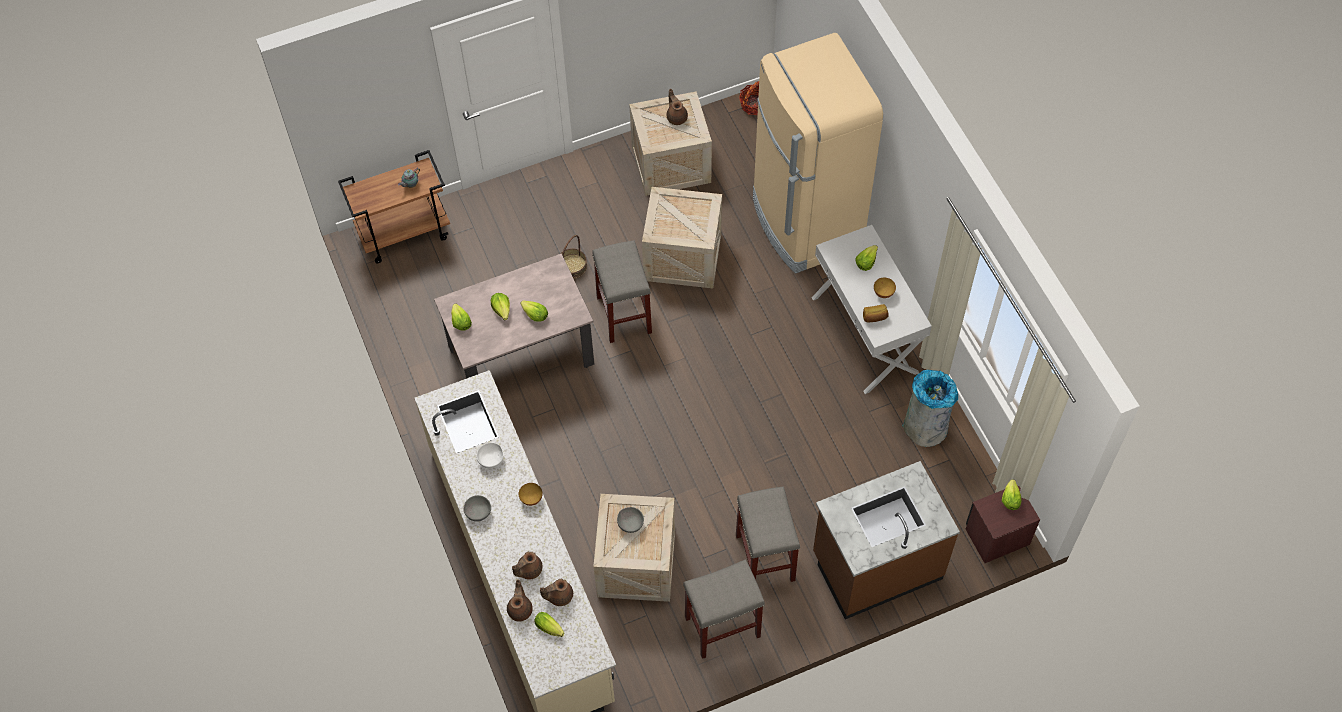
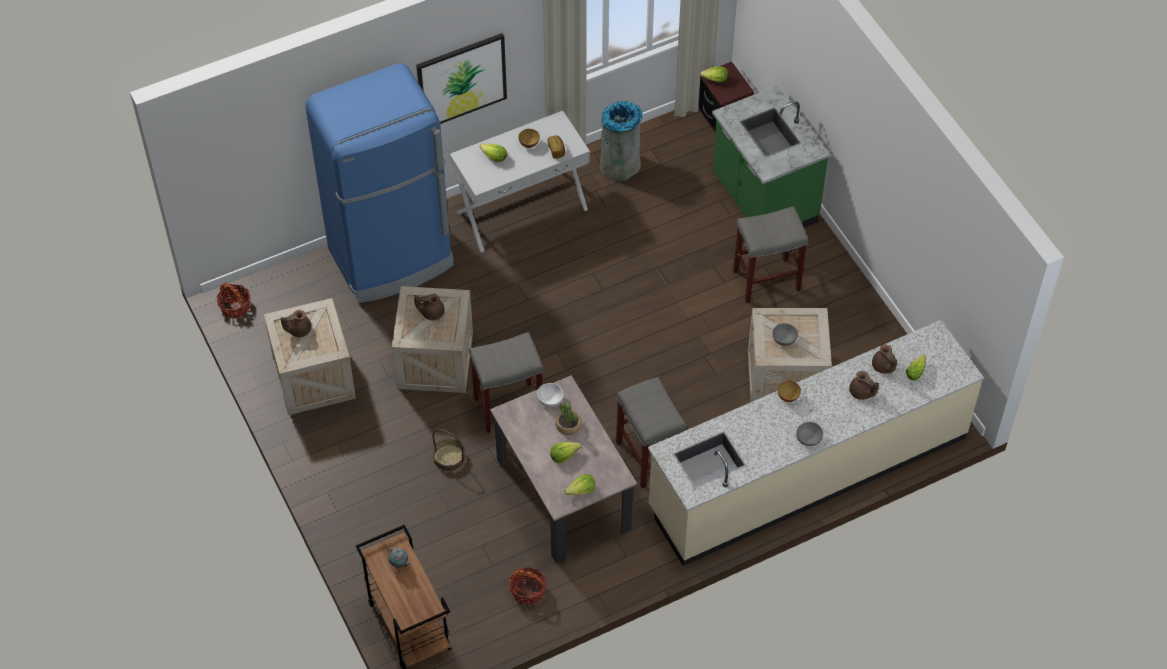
camera: 95 degrees left, 5 degrees down
white bowl [476,442,504,468] -> white bowl moved to [537,383,564,407]
brown teapot [507,579,533,622] -> brown teapot moved to [414,294,445,320]
lettuce [520,300,548,322] -> potted plant [555,402,582,435]
grey stool [683,559,765,659] -> grey stool moved to [616,377,687,488]
beige fridge [753,33,883,274] -> blue fridge [306,63,454,303]
brown counter [813,461,960,619] -> green counter [712,86,829,228]
none -> picture [416,33,507,124]
none -> basket [509,567,546,605]

